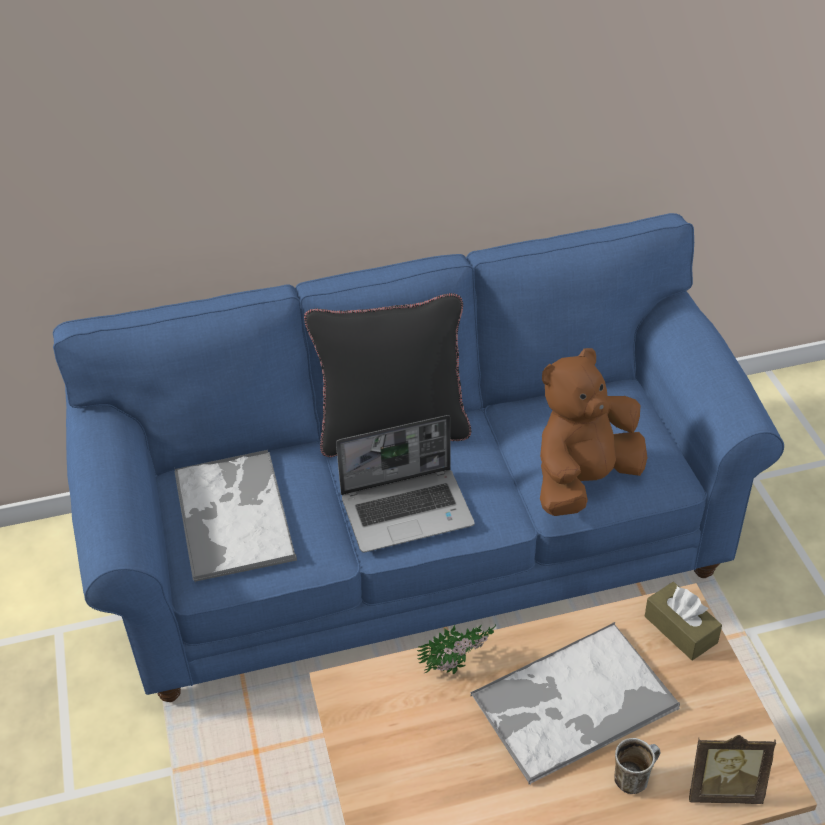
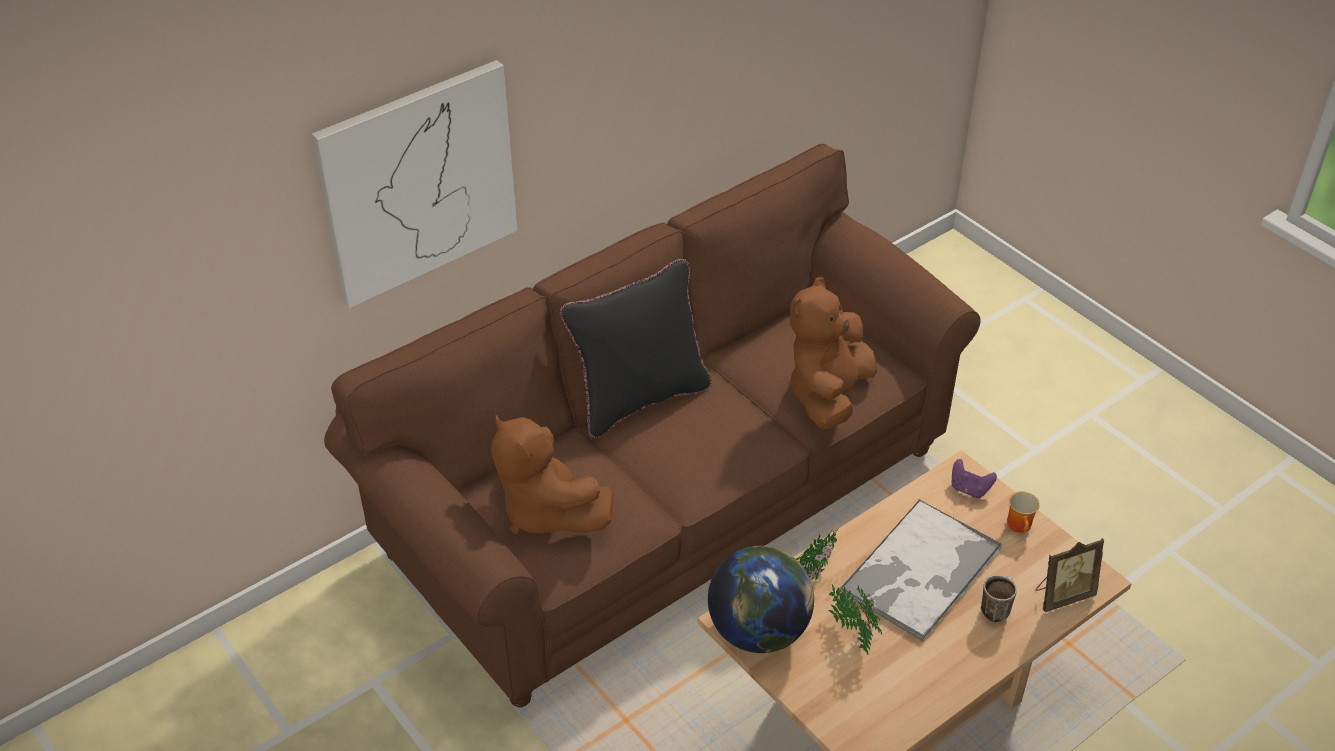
camera: 25 degrees left, 0 degrees up
blue sofa [53,213,784,702] -> brown sofa [324,144,981,707]
tray [174,450,297,582] -> brown plush toy [491,415,614,535]
laptop [336,415,475,552] -> none
brown tissue box [645,582,722,660] -> purple game controller [952,459,997,498]
none -> picture [311,60,518,308]
none -> globe [708,546,814,653]
none -> potted plant [828,583,882,655]
none -> mug [1007,491,1040,533]

